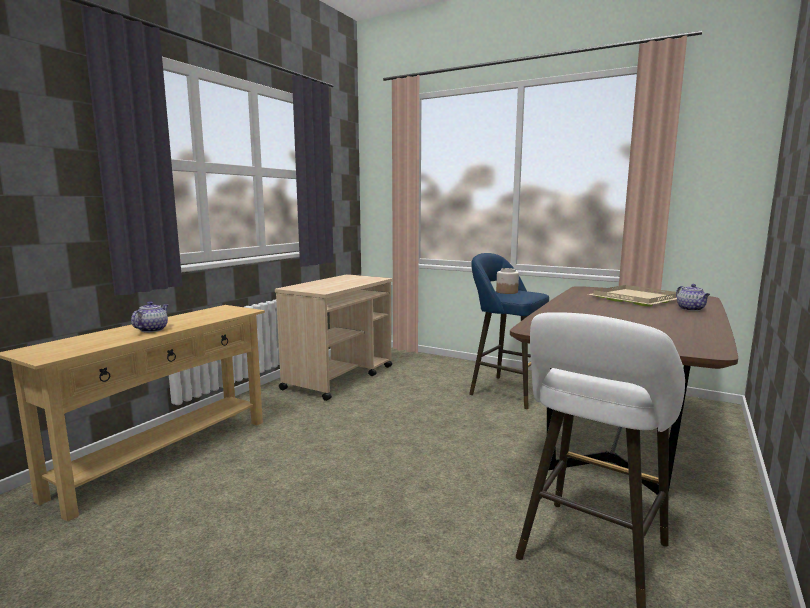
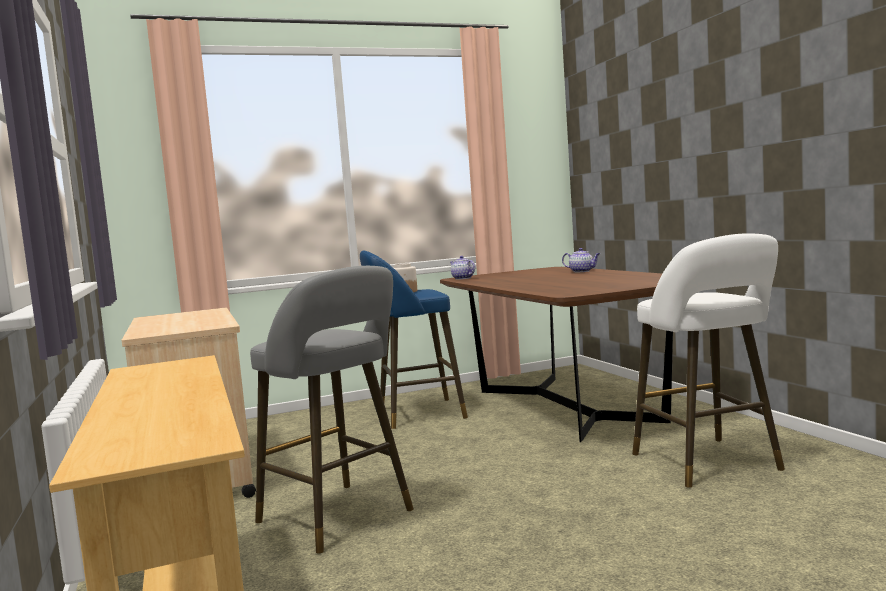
camera: 50 degrees left, 5 degrees down
teapot [131,301,168,332] -> teapot moved to [450,256,475,279]
beige tray [588,285,677,307] -> none
none -> grey stool [250,266,414,553]

